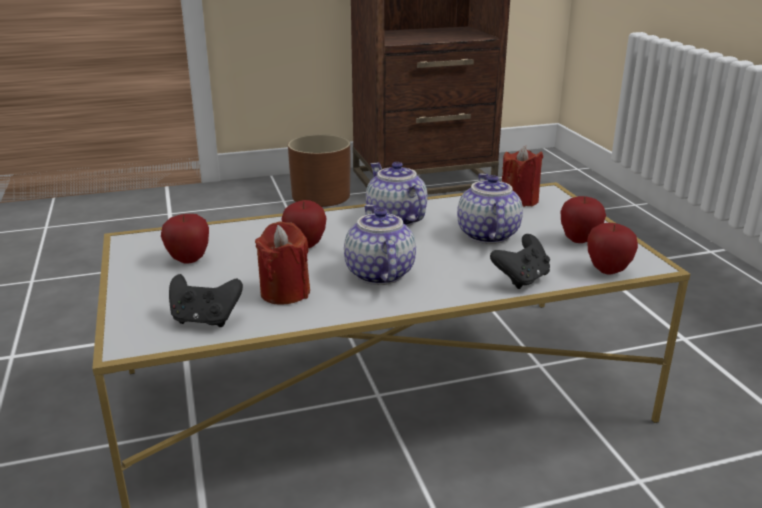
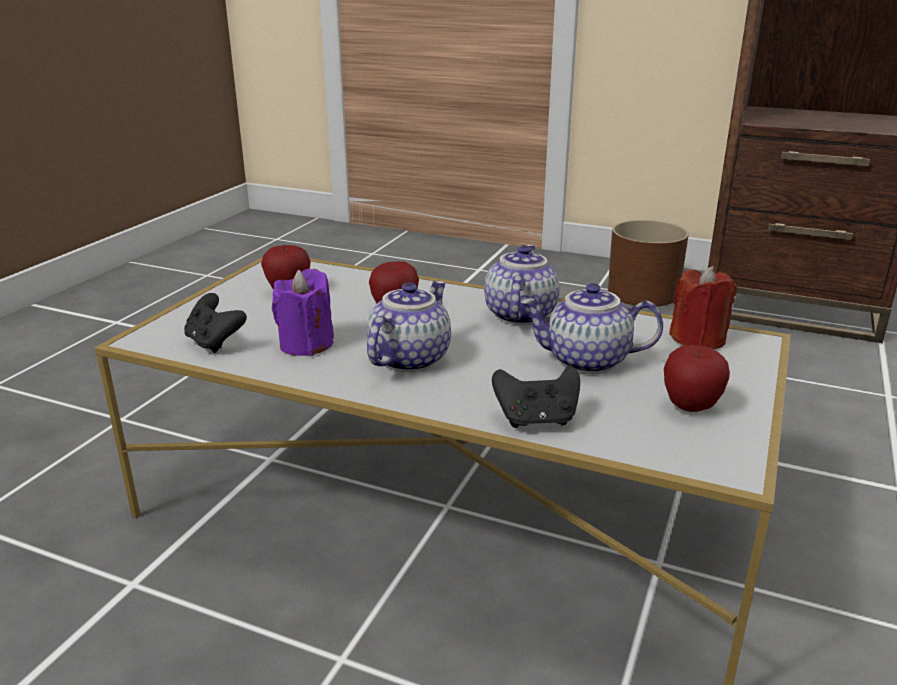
camera: 40 degrees right, 0 degrees up
red candle [255,221,310,304] -> purple candle [272,269,334,356]
teapot [457,174,523,244] -> teapot turned 120 degrees counterclockwise [520,283,663,374]
apple [587,223,638,275] -> none

